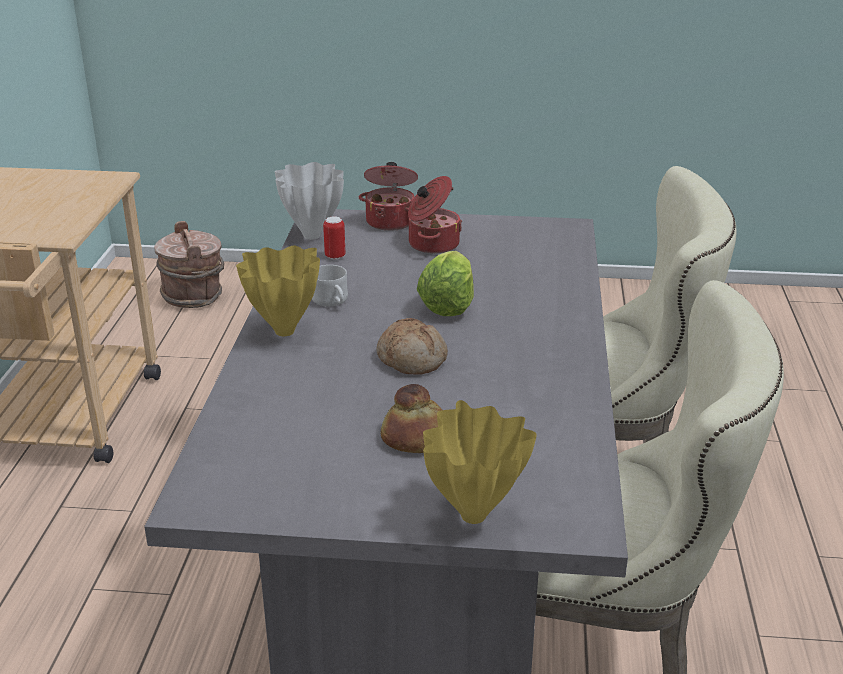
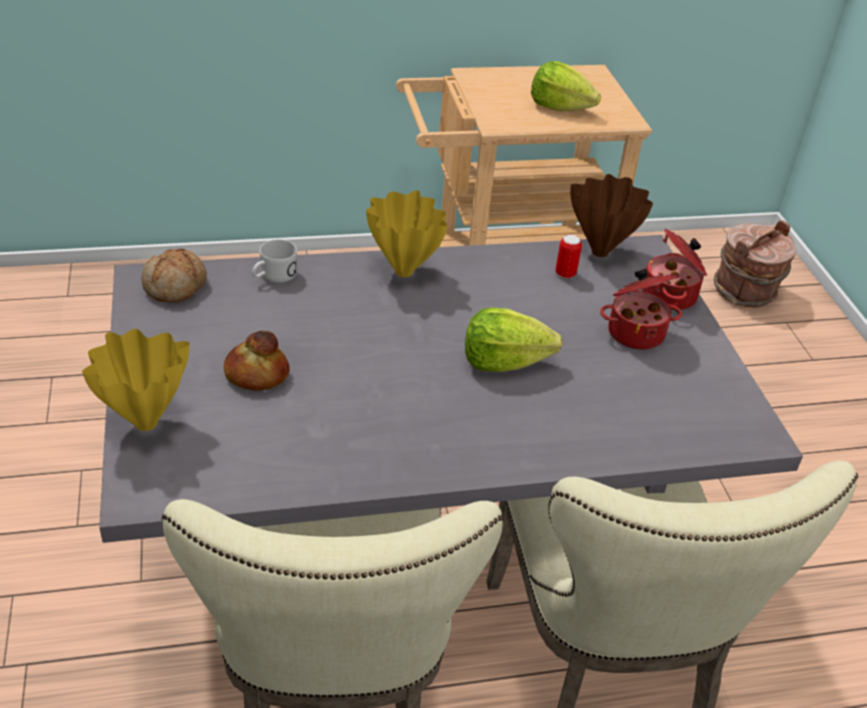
camera: 70 degrees right, 10 degrees up
white vase [275,162,344,240] -> brown vase [571,174,653,257]
white mug [312,265,348,306] -> white mug moved to [252,239,297,283]
bread [376,318,448,375] -> bread moved to [142,249,207,303]
none -> lettuce [531,61,601,111]

